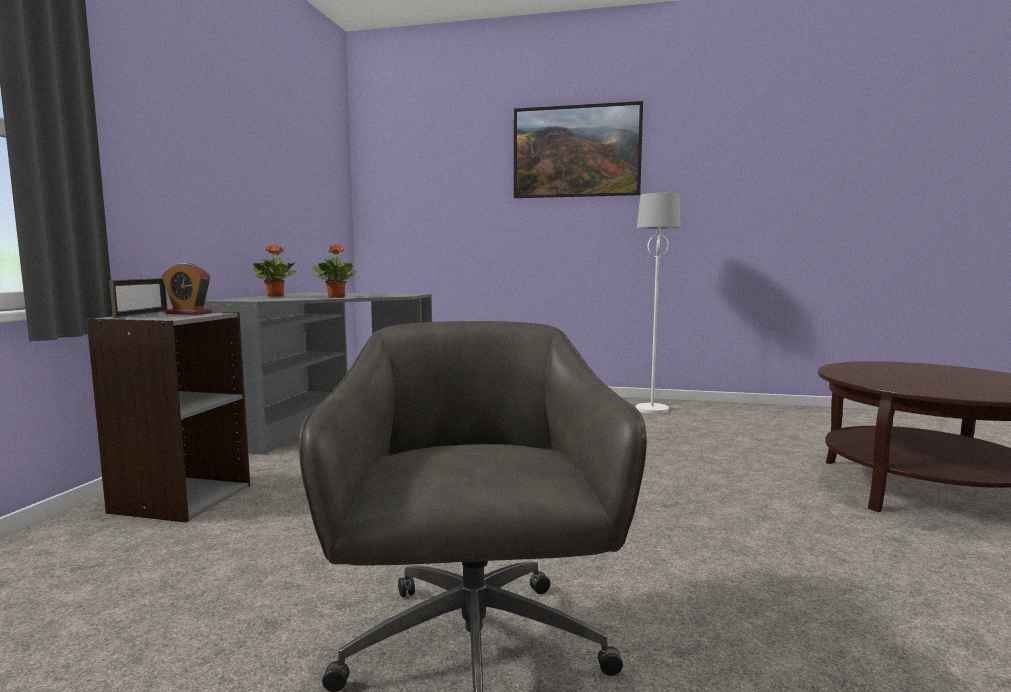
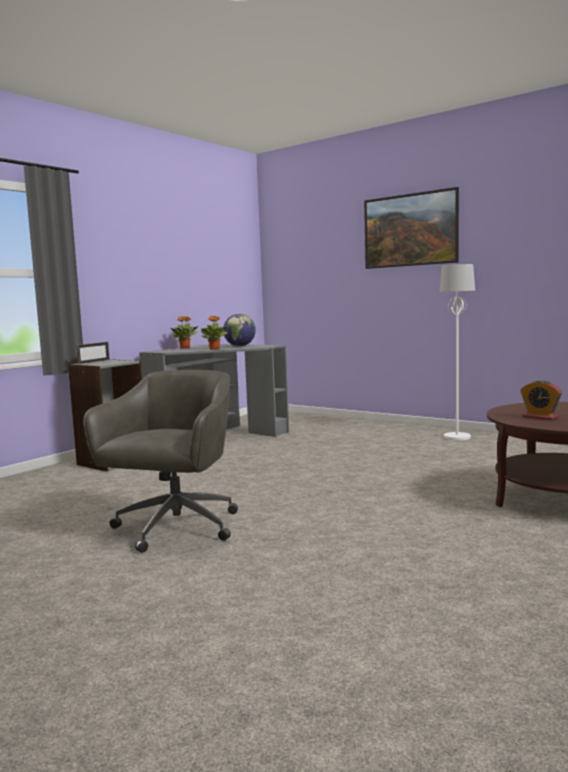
camera: 25 degrees right, 0 degrees up
alarm clock [162,263,212,315] -> alarm clock moved to [521,380,562,420]
none -> globe [223,314,256,347]

